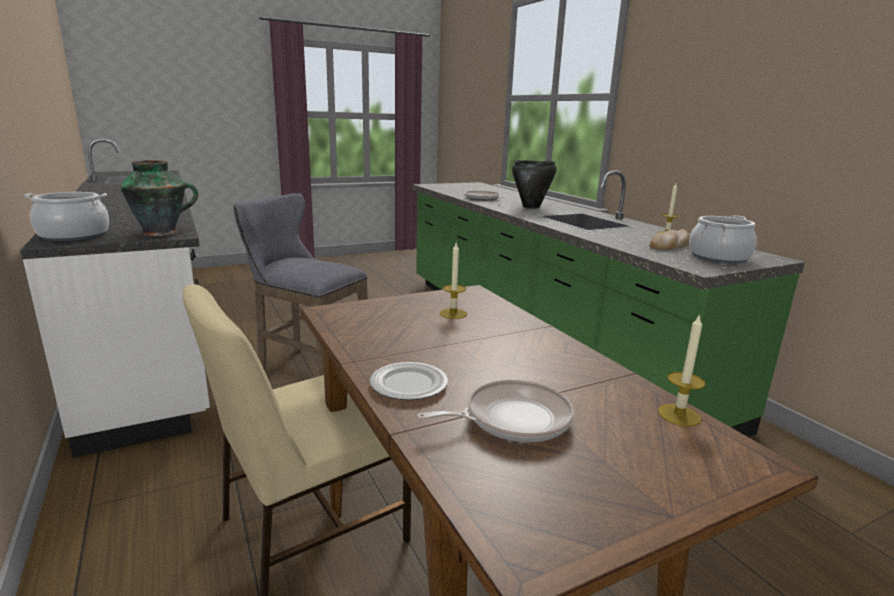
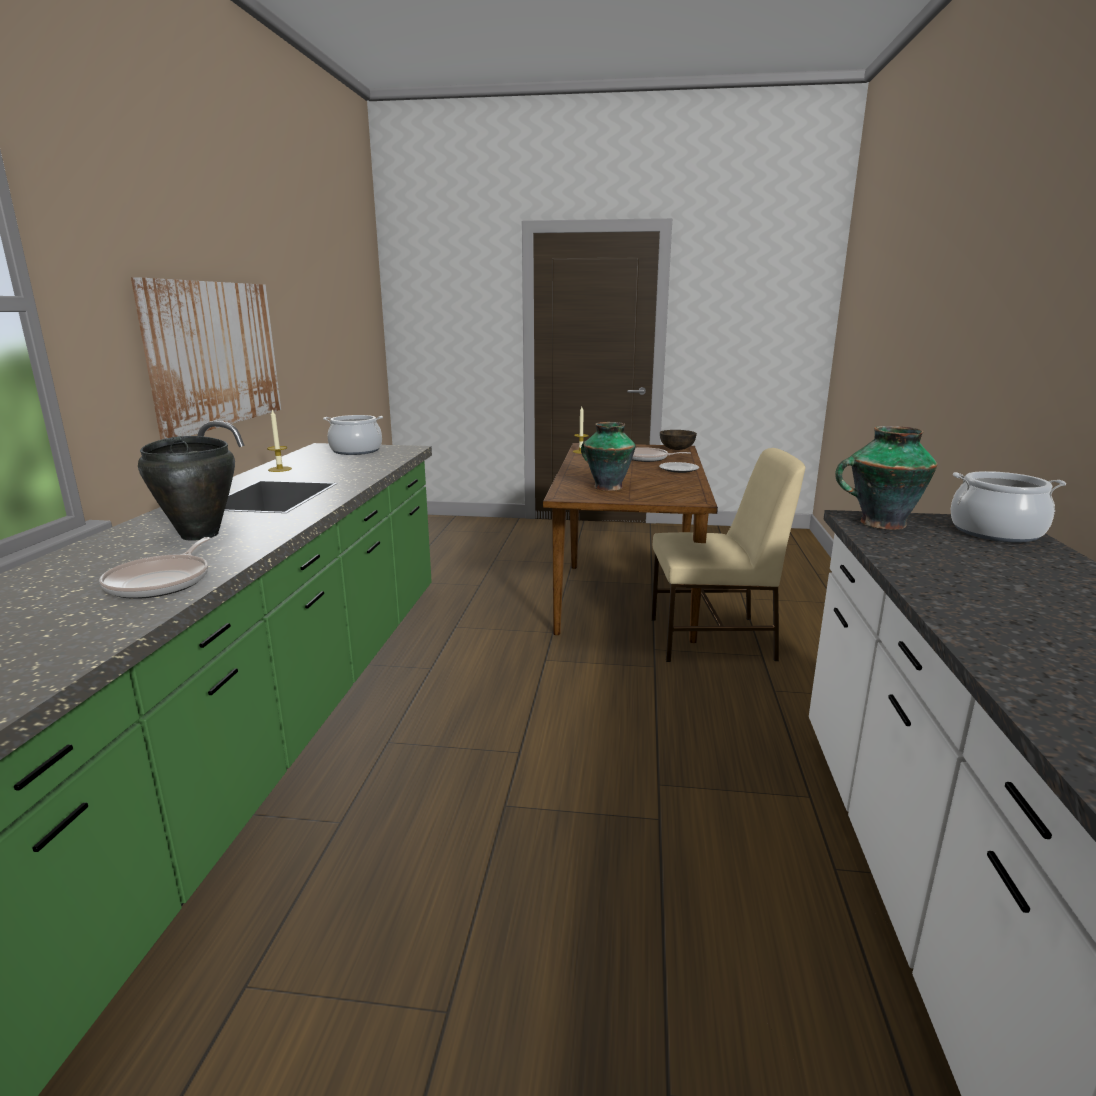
camera: 145 degrees left, 0 degrees up
grey stool [234,193,368,376] -> none
candle [440,243,467,319] -> vase [581,422,636,491]
bread [649,229,690,250] -> none
none -> picture [131,277,281,440]
none -> brown bowl [660,430,697,450]

